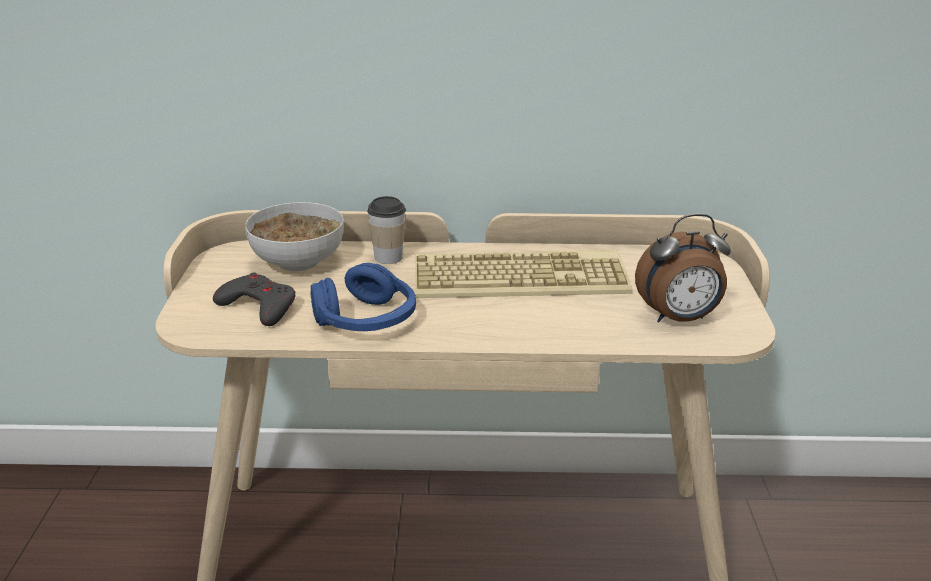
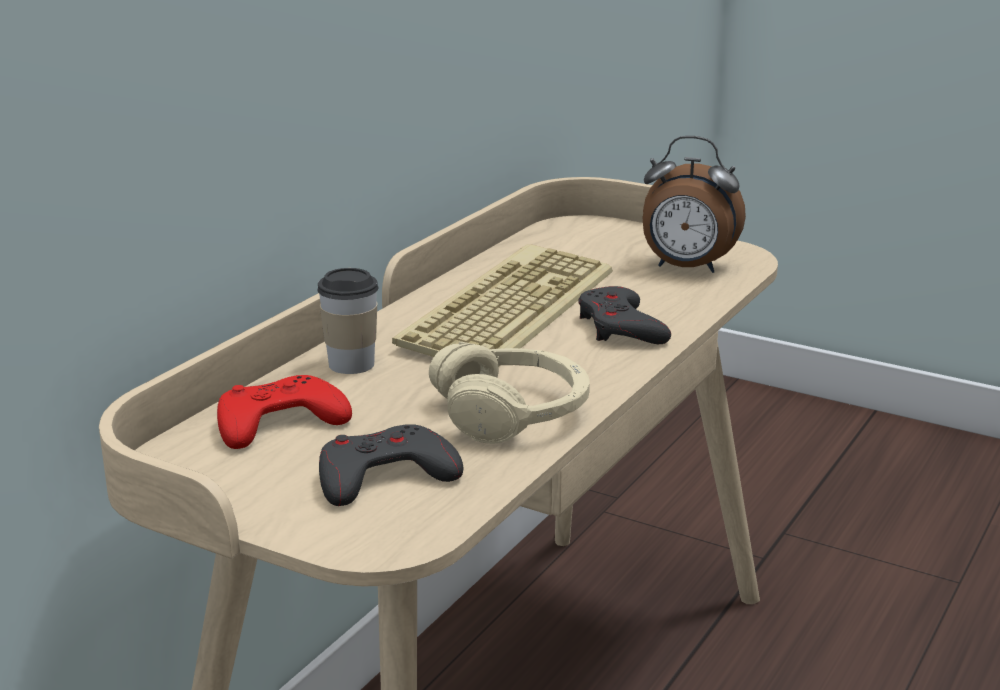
camera: 60 degrees left, 5 degrees down
bowl [245,202,344,271] -> red game controller [217,375,352,449]
blue headphones [311,263,416,331] -> beige headphones [429,342,590,444]
alarm clock [635,214,731,323] -> alarm clock turned 90 degrees clockwise [643,136,746,273]
none -> grey game controller [579,286,671,344]

